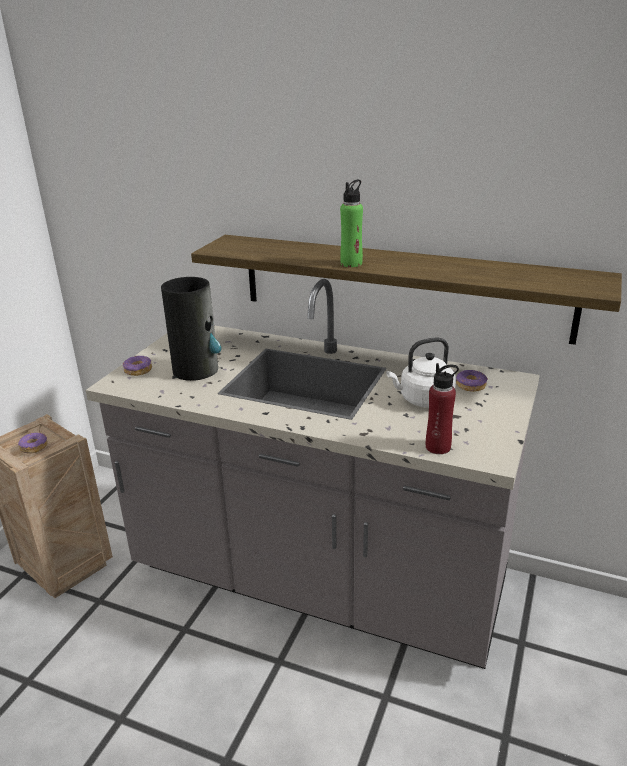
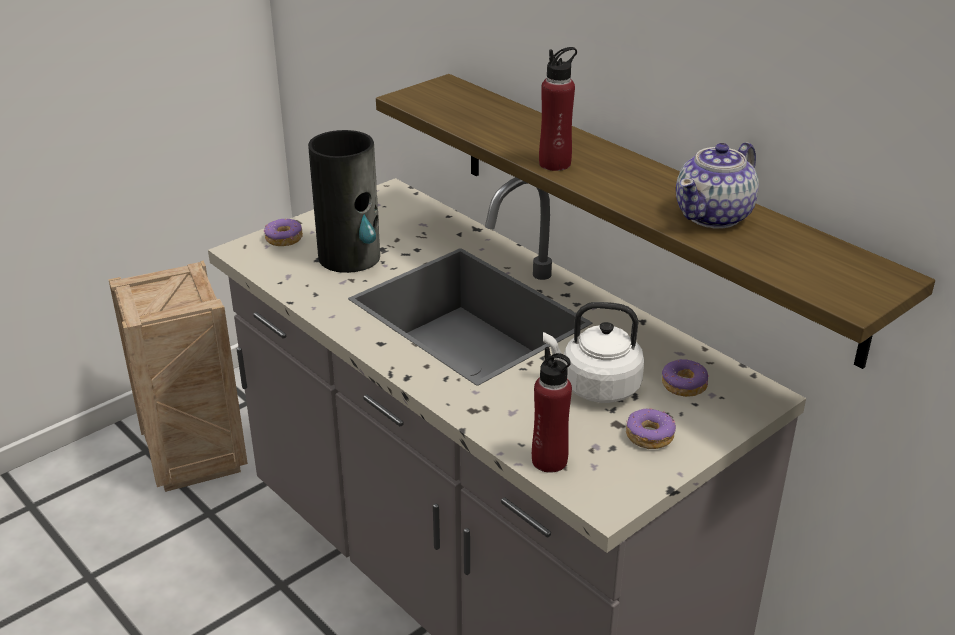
camera: 25 degrees right, 5 degrees up
donut [18,432,48,454] -> donut moved to [626,408,676,449]
green bottle [340,180,363,267] -> red bottle [539,47,577,171]
none -> teapot [676,142,759,229]

